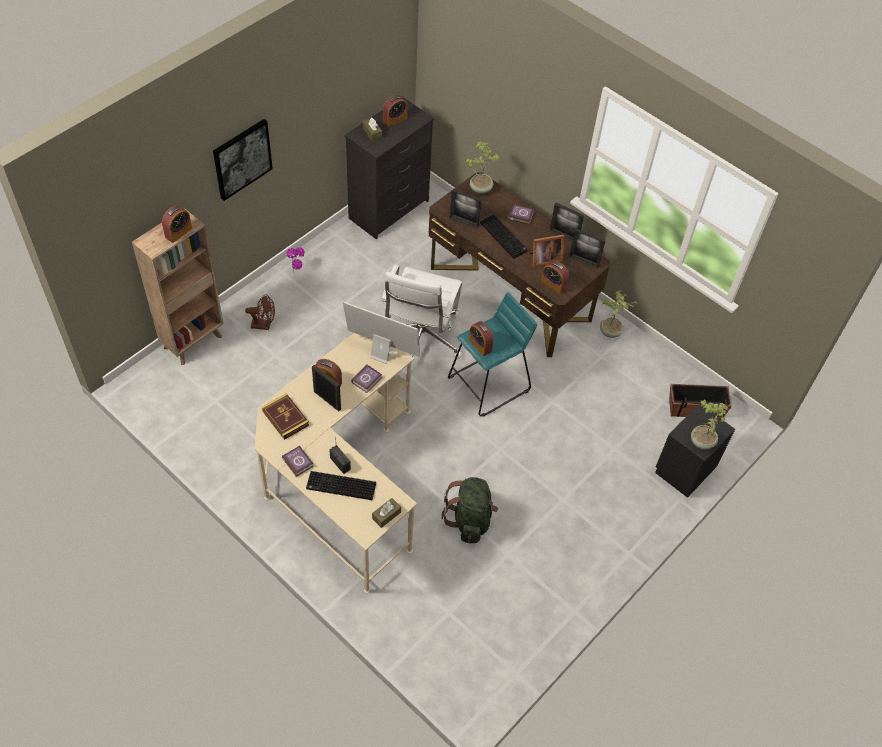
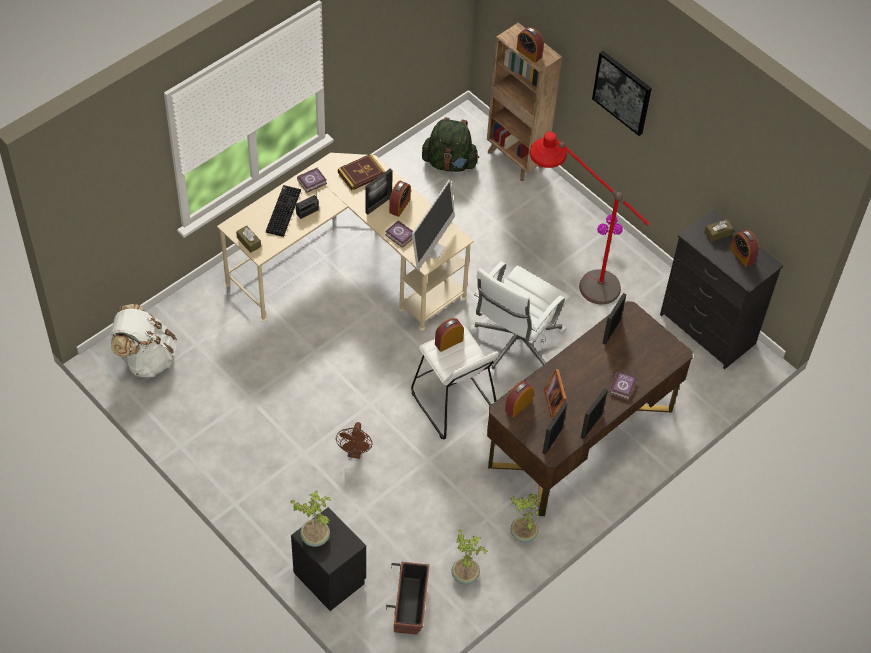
camera: 95 degrees right, 0 degrees up
brown fan [245,294,275,330] -> brown fan moved to [336,422,372,459]
white office chair [381,265,462,372] -> white office chair turned 75 degrees counterclockwise [469,261,570,377]
green backpack [442,477,498,543] -> green backpack moved to [422,117,479,172]
turquoise stool [448,292,537,417] -> white stool [411,326,499,439]
potted plant [465,141,500,194] -> potted plant moved to [452,530,488,585]
keyboard [480,214,528,259] -> none
none -> white backpack [110,304,177,377]
none -> red floor lamp [530,132,650,305]

